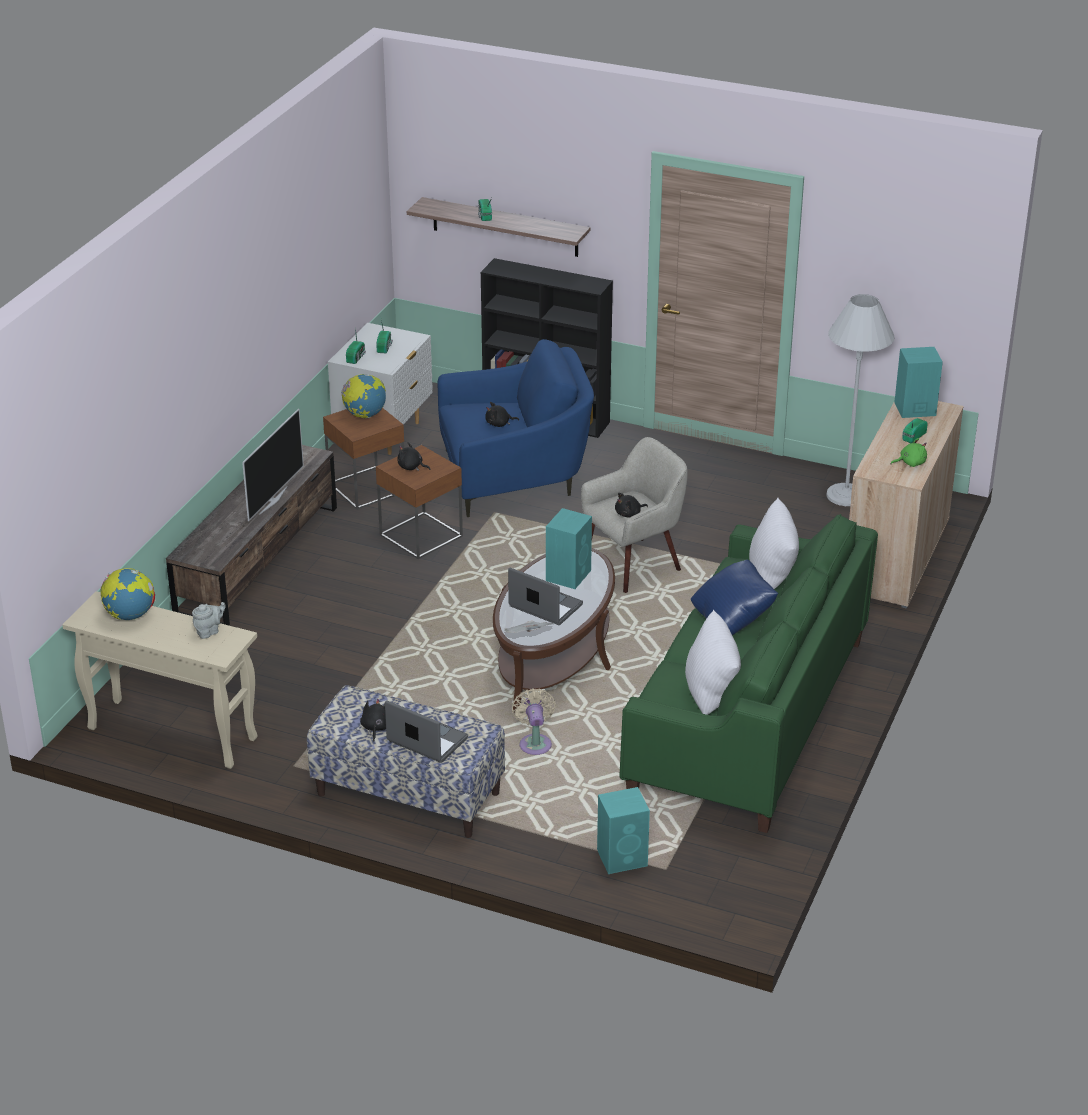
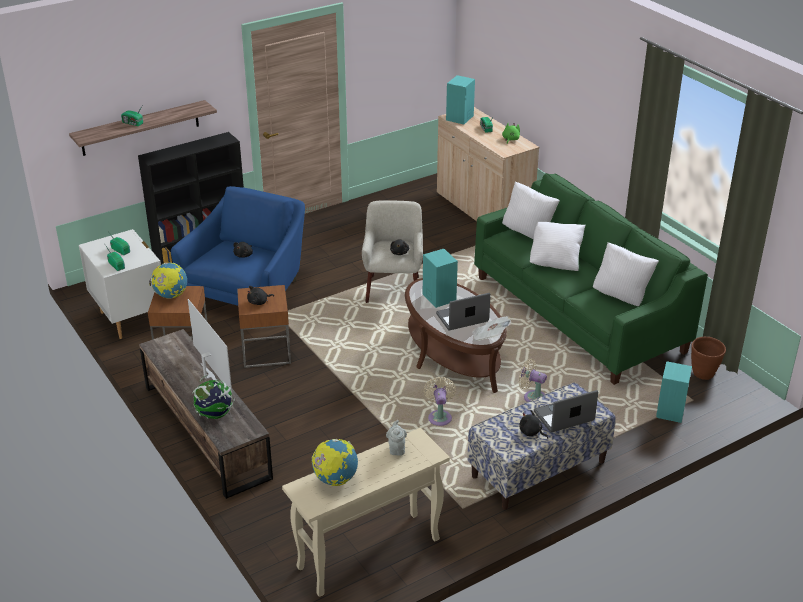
camera: 55 degrees left, 0 degrees up
blue pillow [691,560,778,636] -> white pillow [530,222,586,271]
white floor lamp [826,294,895,506] -> none
none -> globe [192,375,235,419]
none -> beige fan [424,377,456,426]
none -> brown planter [691,337,726,380]

